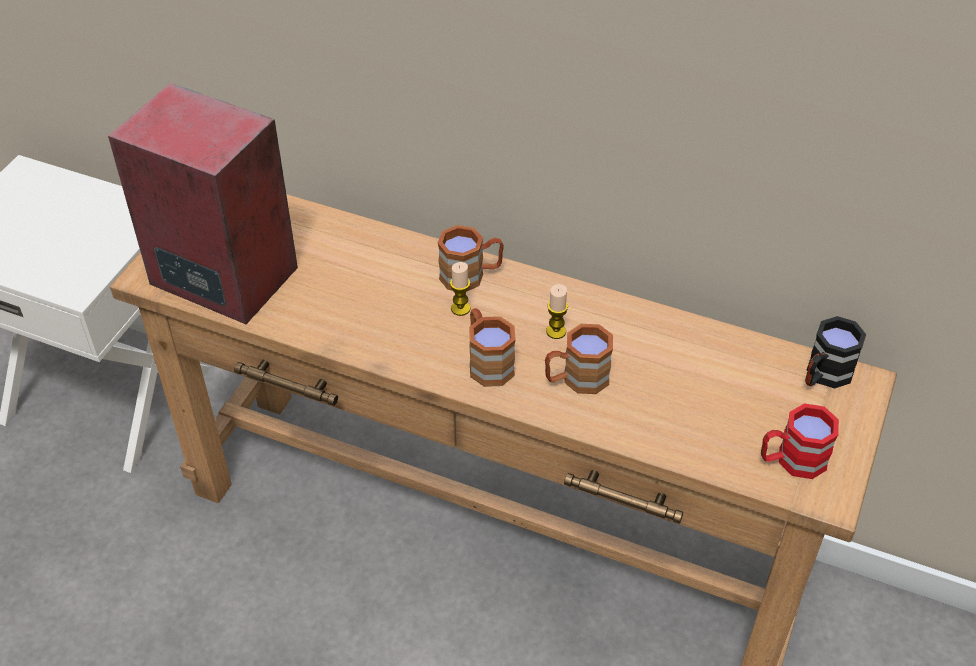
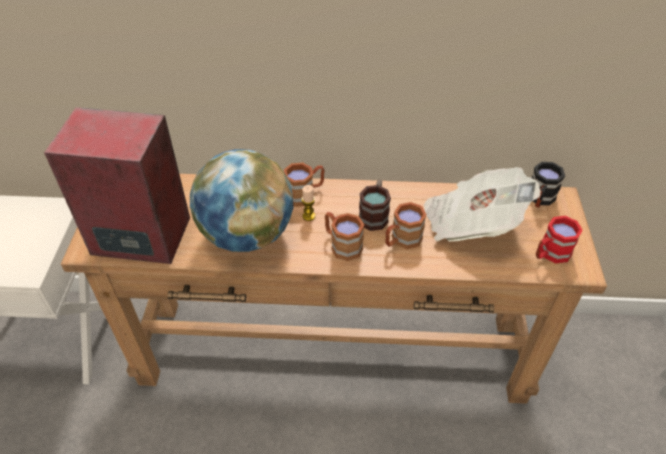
camera: 20 degrees left, 0 degrees up
candle [546,284,568,339] -> mug [359,180,391,231]
none -> globe [190,149,293,252]
none -> newspaper [424,167,541,242]

